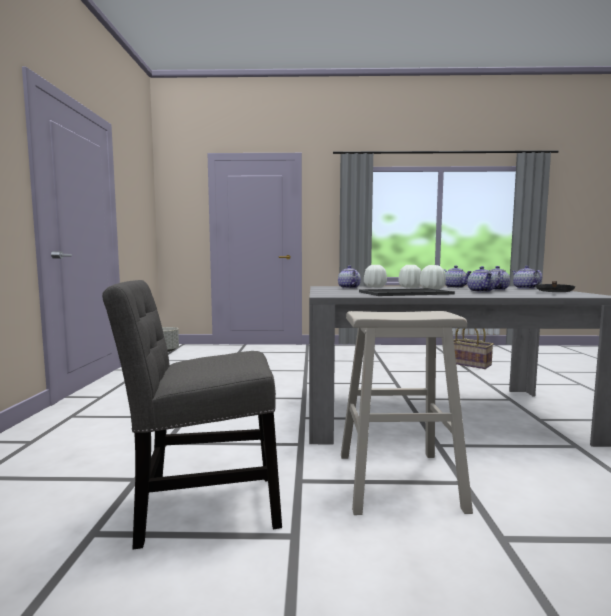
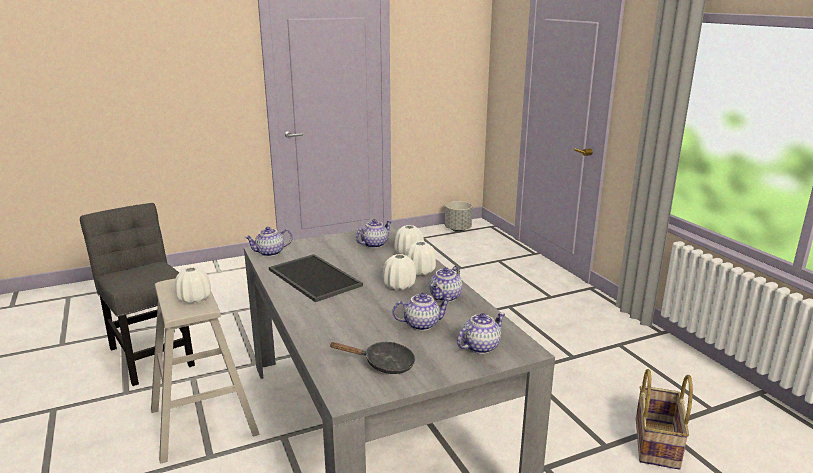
camera: 65 degrees right, 15 degrees up
teapot [467,266,496,293] -> teapot moved to [244,227,293,257]
none -> white vase [175,267,211,304]

